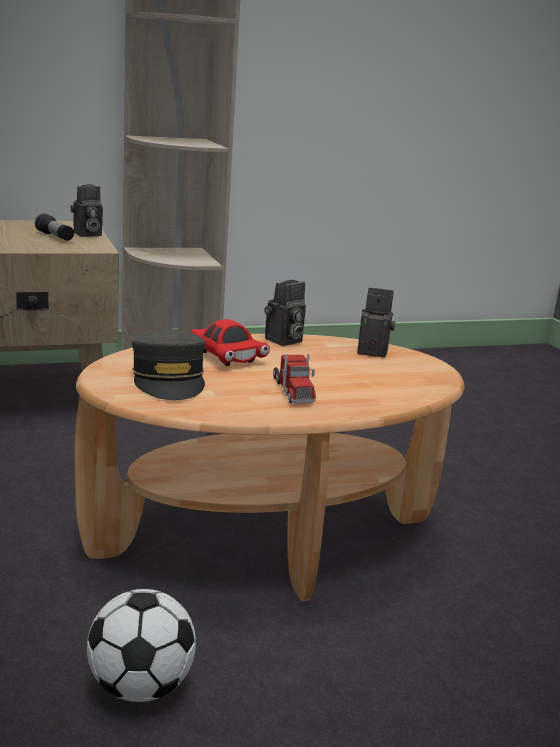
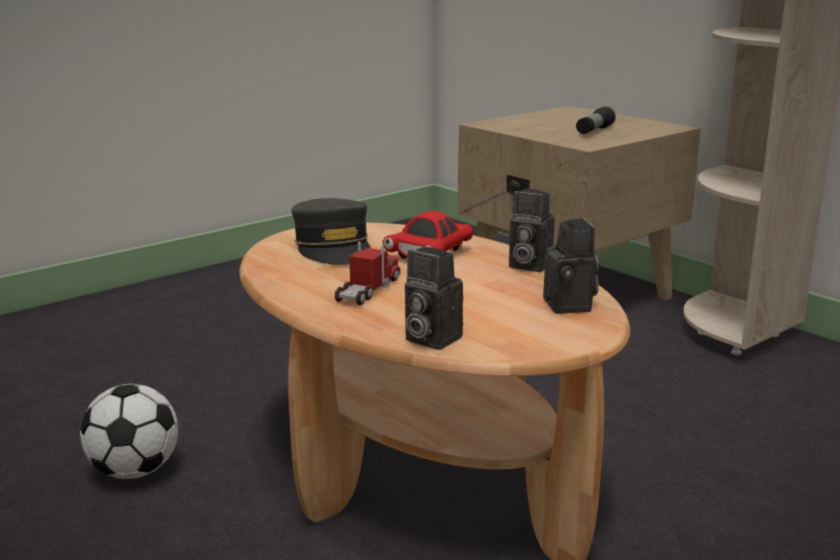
camera: 70 degrees right, 0 degrees up
camera [70,184,103,237] -> camera moved to [405,247,463,350]
grey cap [132,329,205,400] -> grey cap turned 75 degrees counterclockwise [292,198,371,265]
toy truck [273,354,316,404] -> toy truck turned 150 degrees clockwise [335,242,401,306]

